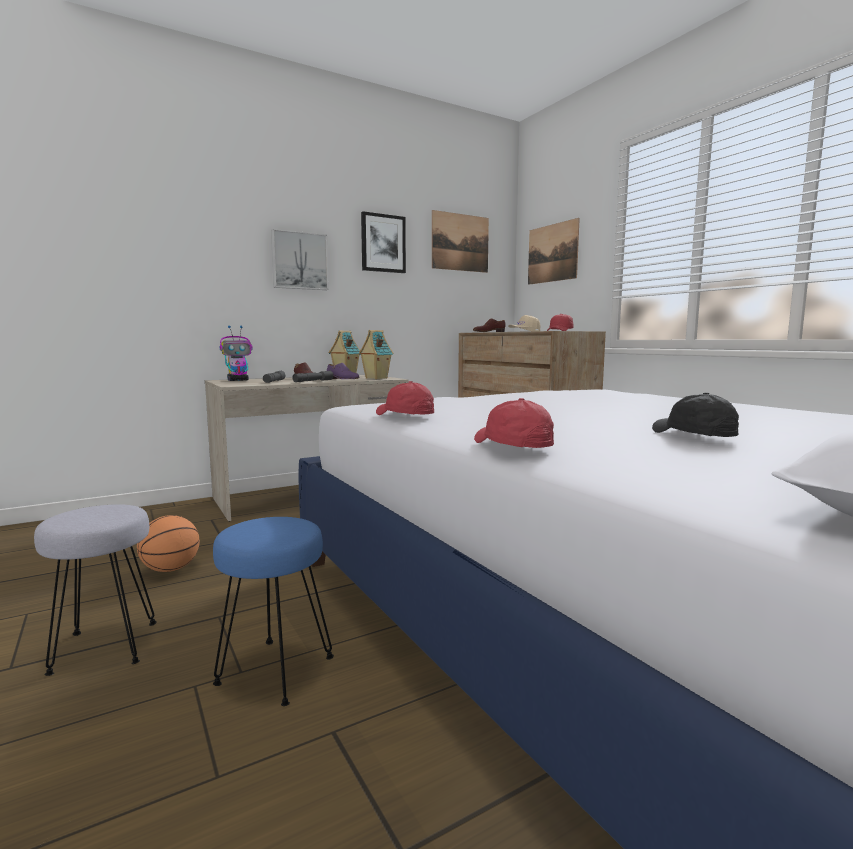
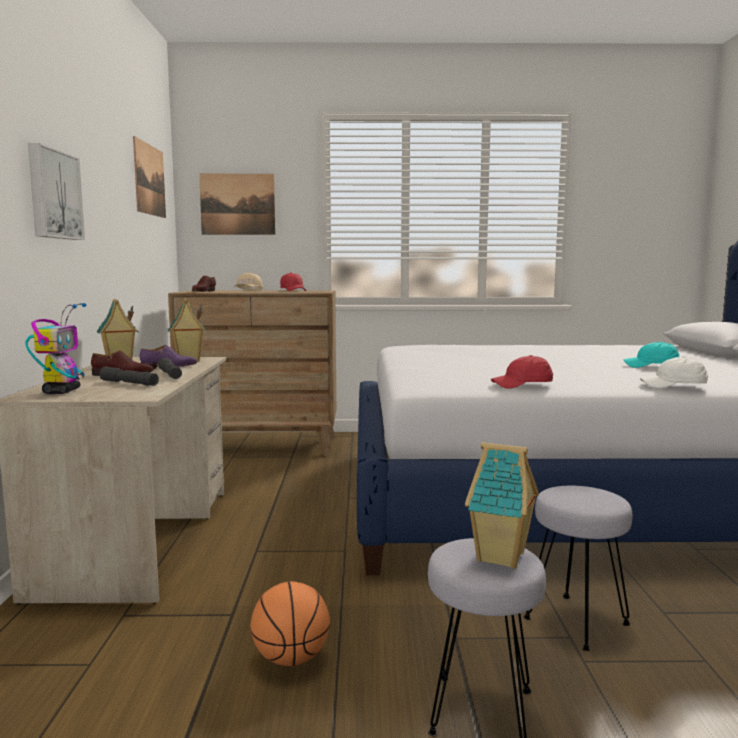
camera: 60 degrees left, 0 degrees up
blue stool [213,517,334,706] -> grey stool [523,486,632,651]
picture [361,211,406,273] -> none
red cap [474,398,554,448] -> white cap [640,356,708,388]
black cap [652,393,739,437] -> turquoise cap [623,341,679,368]
none -> toy house [465,442,539,568]

